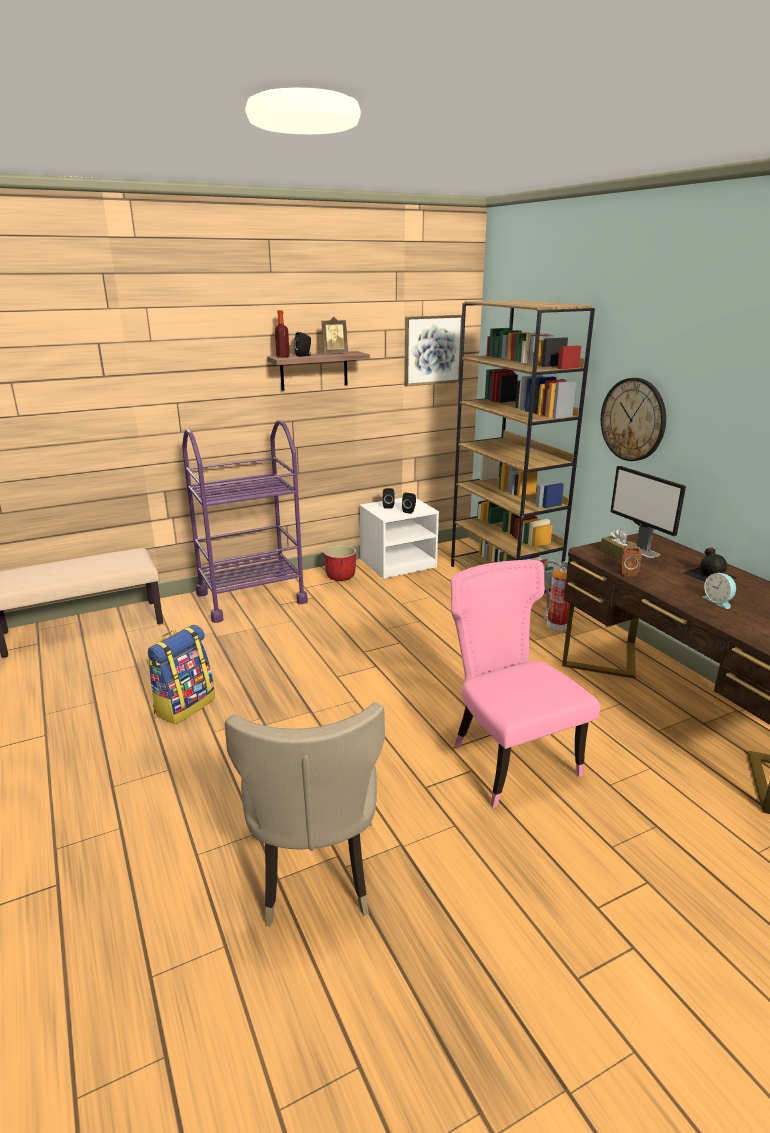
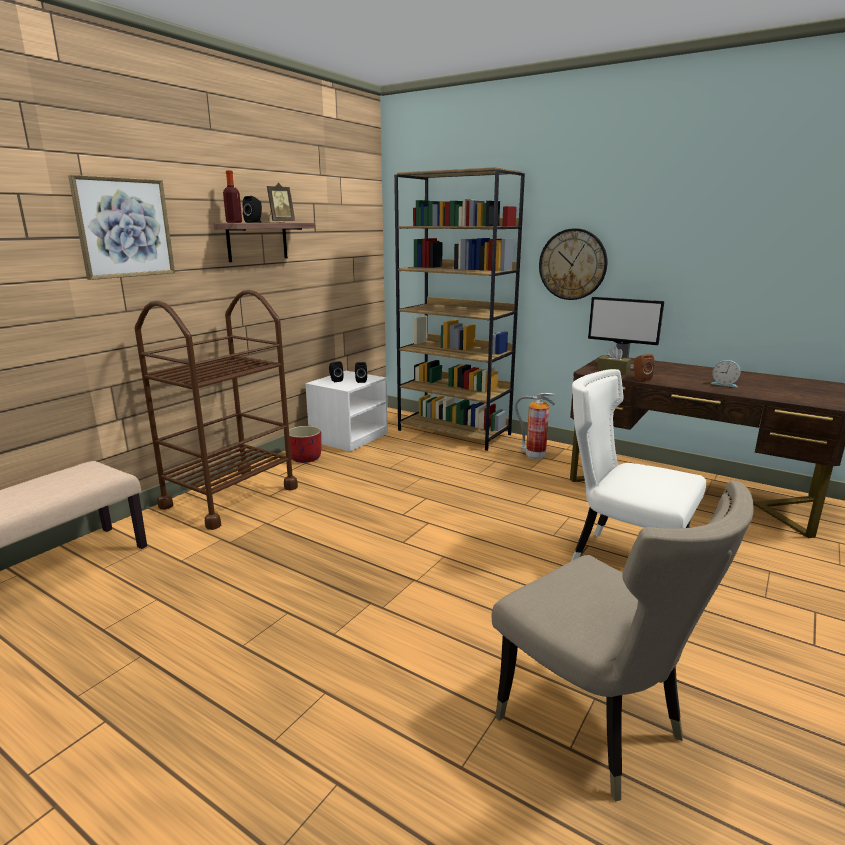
camera: 30 degrees left, 5 degrees down
backpack [146,625,215,724] -> none
purple cart [182,420,308,623] -> brown cart [134,290,298,530]
picture [404,315,462,387] -> picture moved to [68,175,175,280]
pink chair [451,560,600,808] -> white chair [571,369,706,561]
black bottle [683,547,737,582] -> none

